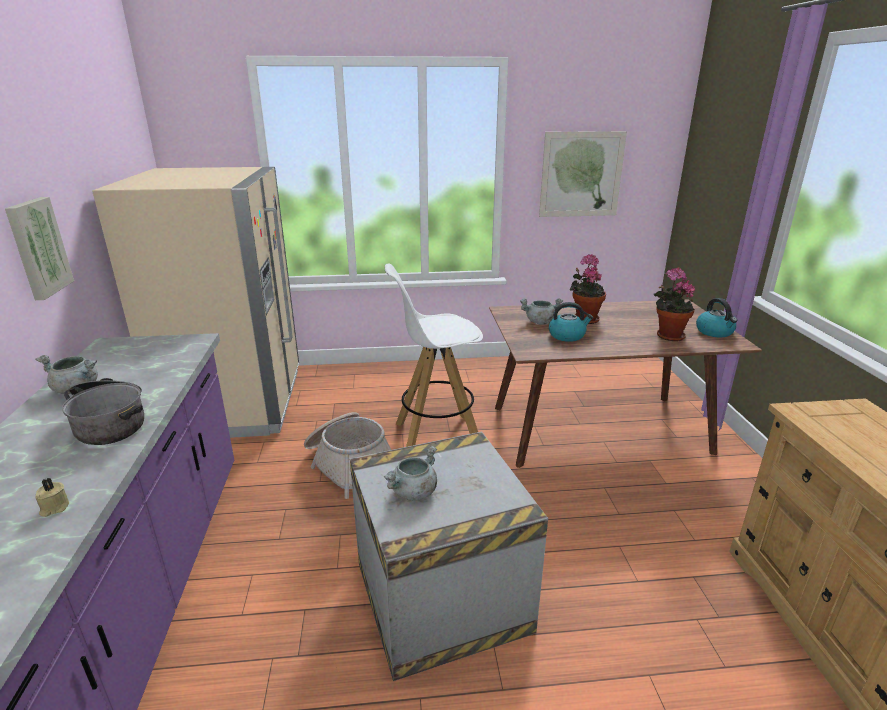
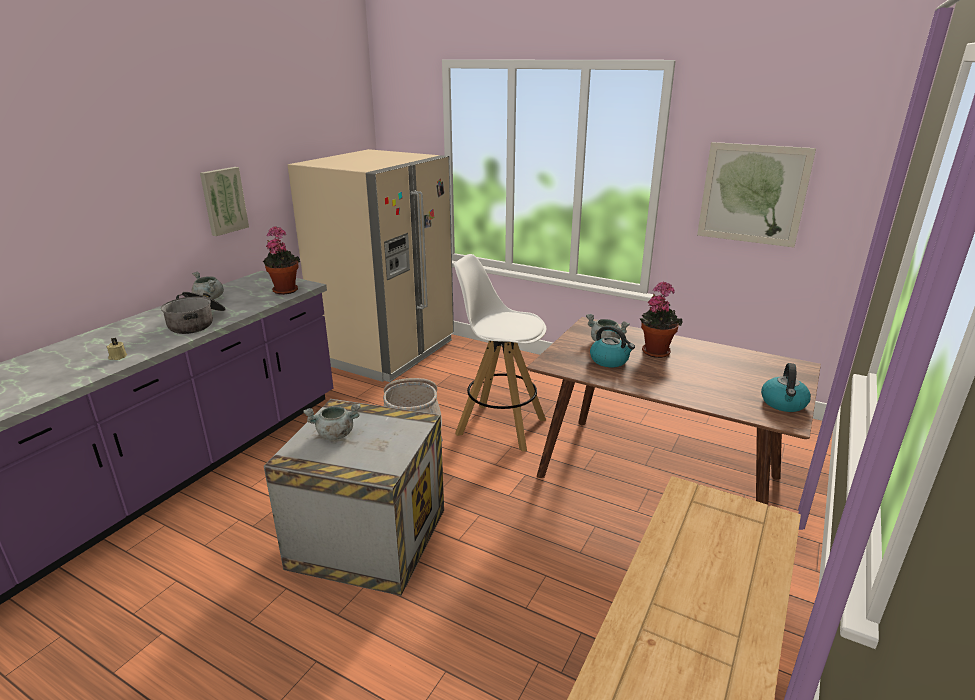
camera: 35 degrees right, 0 degrees up
potted plant [653,267,695,341] -> potted plant moved to [263,226,300,295]

